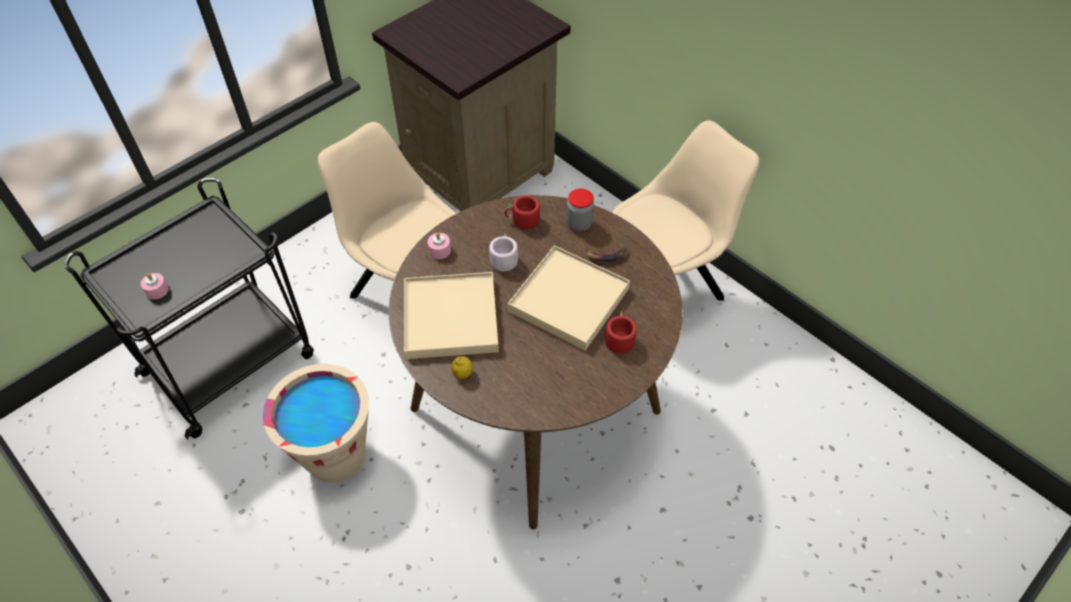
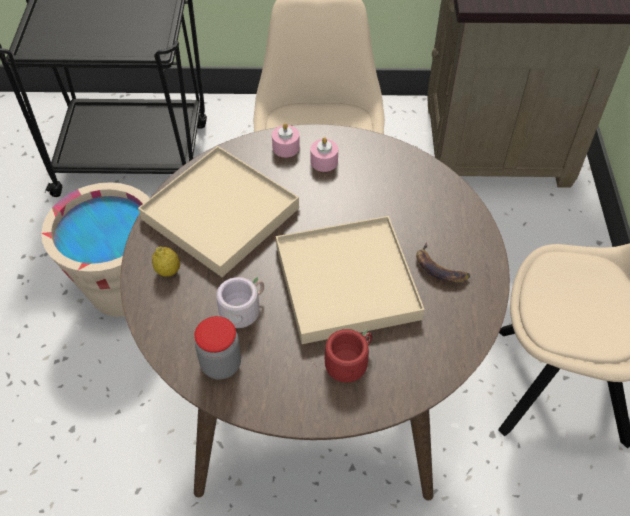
camera: 45 degrees right, 0 degrees up
pink candle [141,273,169,299] -> pink candle moved to [310,137,338,172]
grey mug [489,231,518,272] -> grey mug moved to [207,277,264,328]
red mug [504,195,540,229] -> none
jar [566,189,594,231] -> jar moved to [194,316,241,380]

